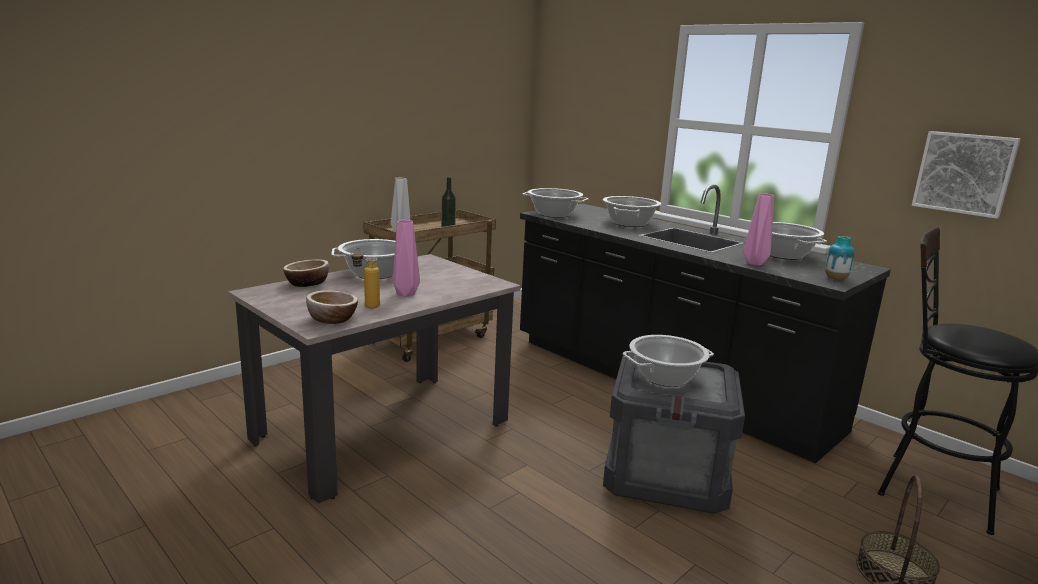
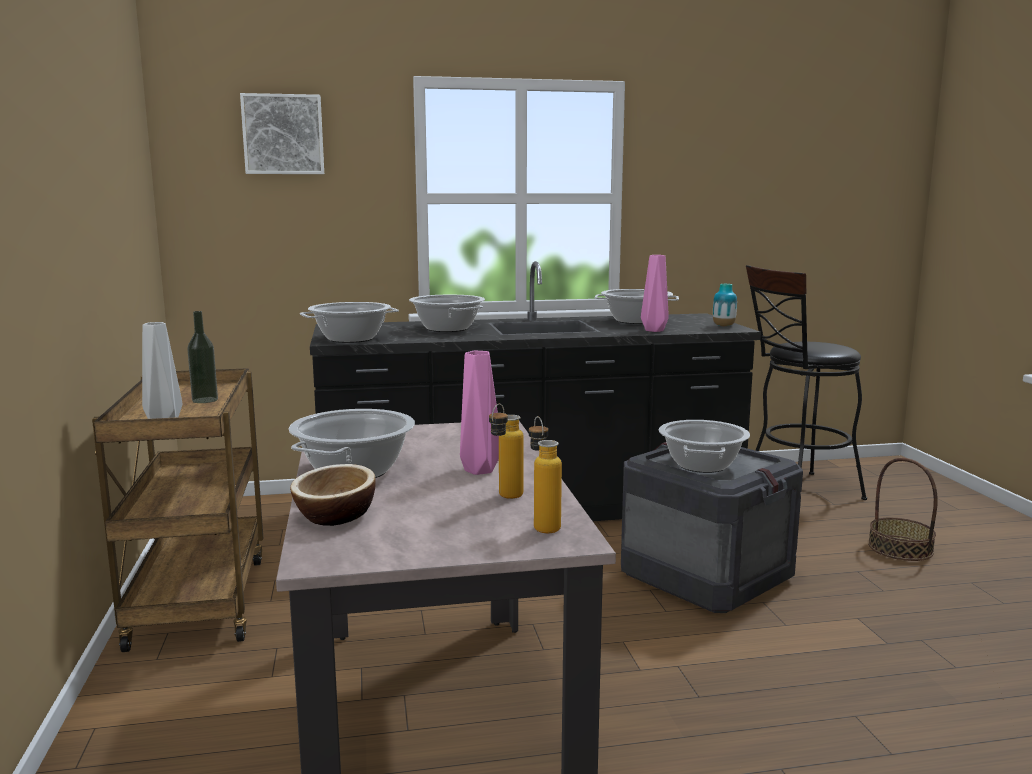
camera: 55 degrees left, 5 degrees down
bowl [306,290,358,324] -> bottle [529,416,562,533]
picture [912,131,1021,219] -> picture moved to [240,93,324,174]

